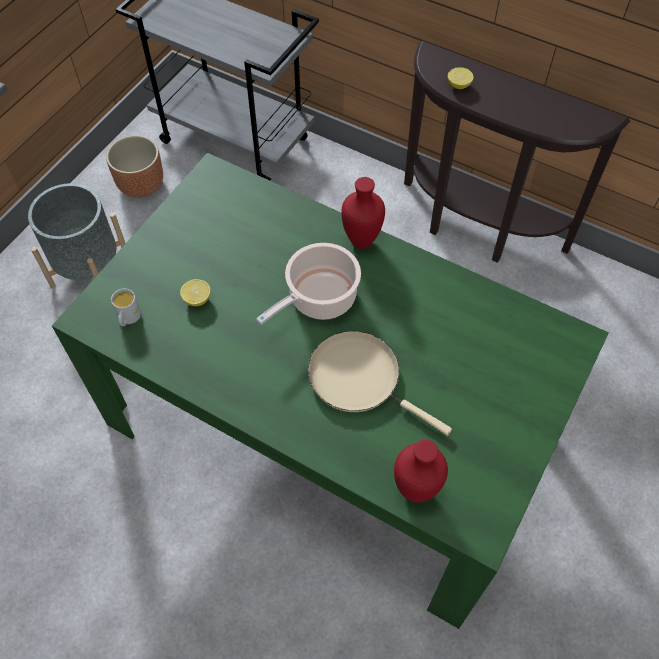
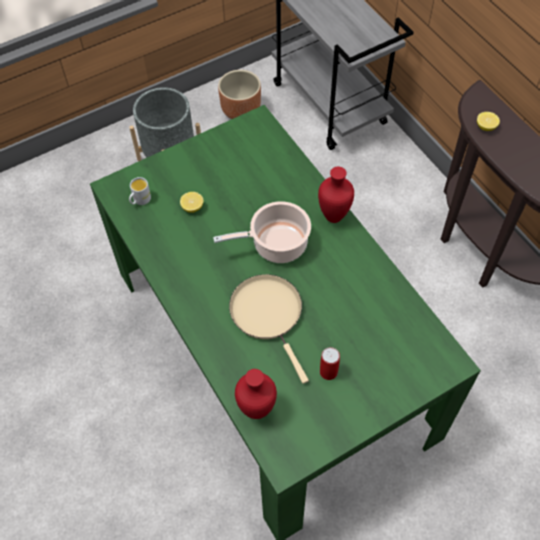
camera: 30 degrees right, 0 degrees up
none -> can [320,347,340,380]

